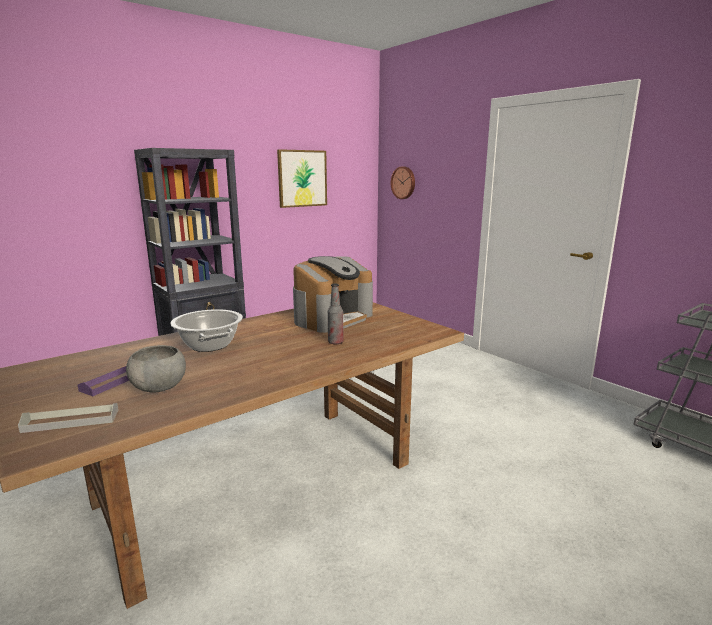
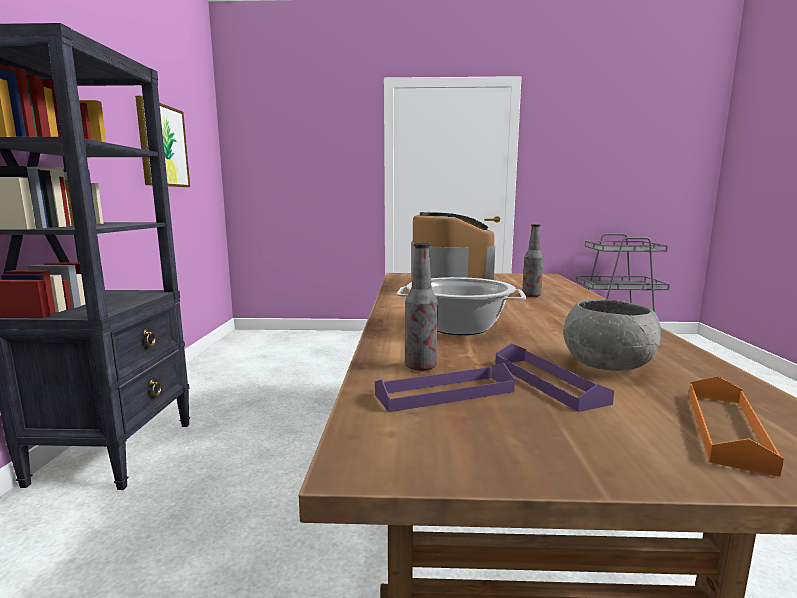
camera: 50 degrees left, 5 degrees down
grey tray [18,403,119,433] -> orange tray [689,376,784,477]
wall clock [391,167,415,199] -> none
none -> purple tray [375,363,515,412]
none -> bottle [405,243,438,371]

